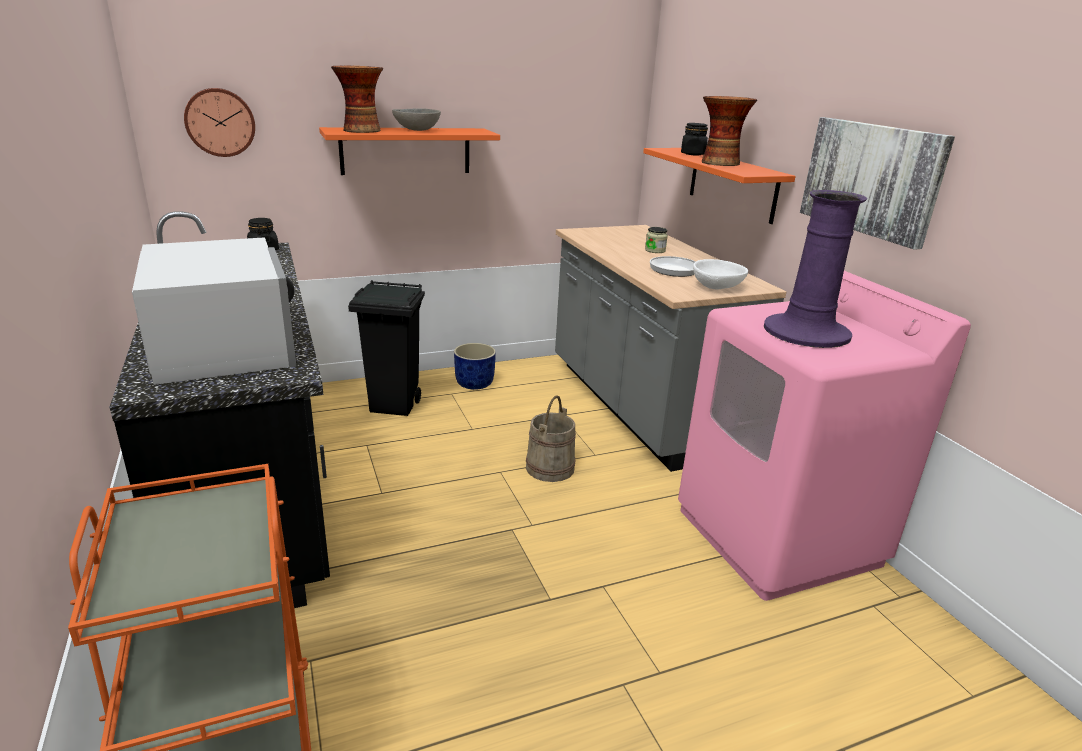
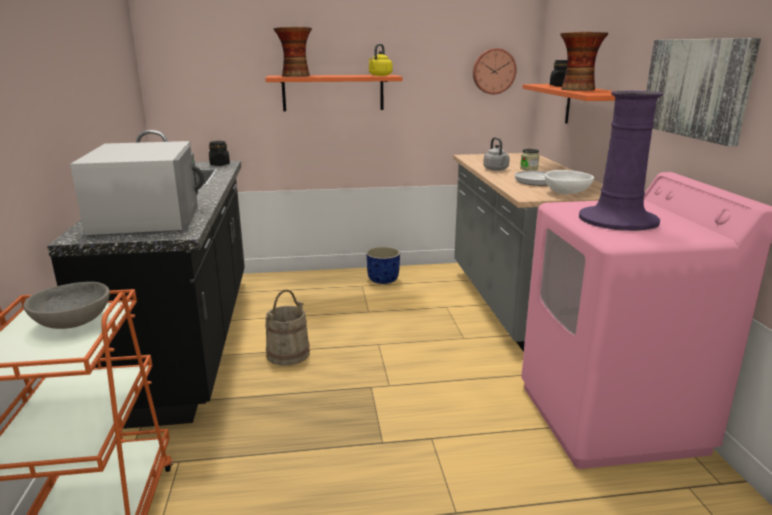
camera: 15 degrees right, 5 degrees down
wall clock [184,88,255,157] -> wall clock moved to [473,48,516,94]
black trash can [348,280,425,416] -> none
grey bowl [392,108,441,131] -> grey bowl moved to [23,282,110,329]
beige bucket [526,395,576,482] -> beige bucket moved to [265,289,310,366]
none -> yellow kettle [369,44,393,76]
none -> grey kettle [483,137,510,171]

